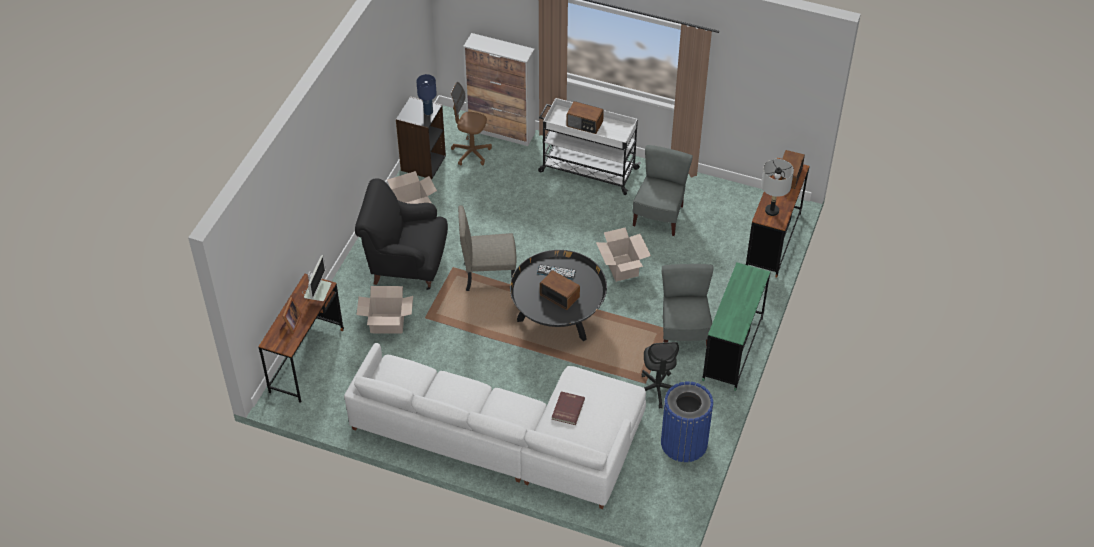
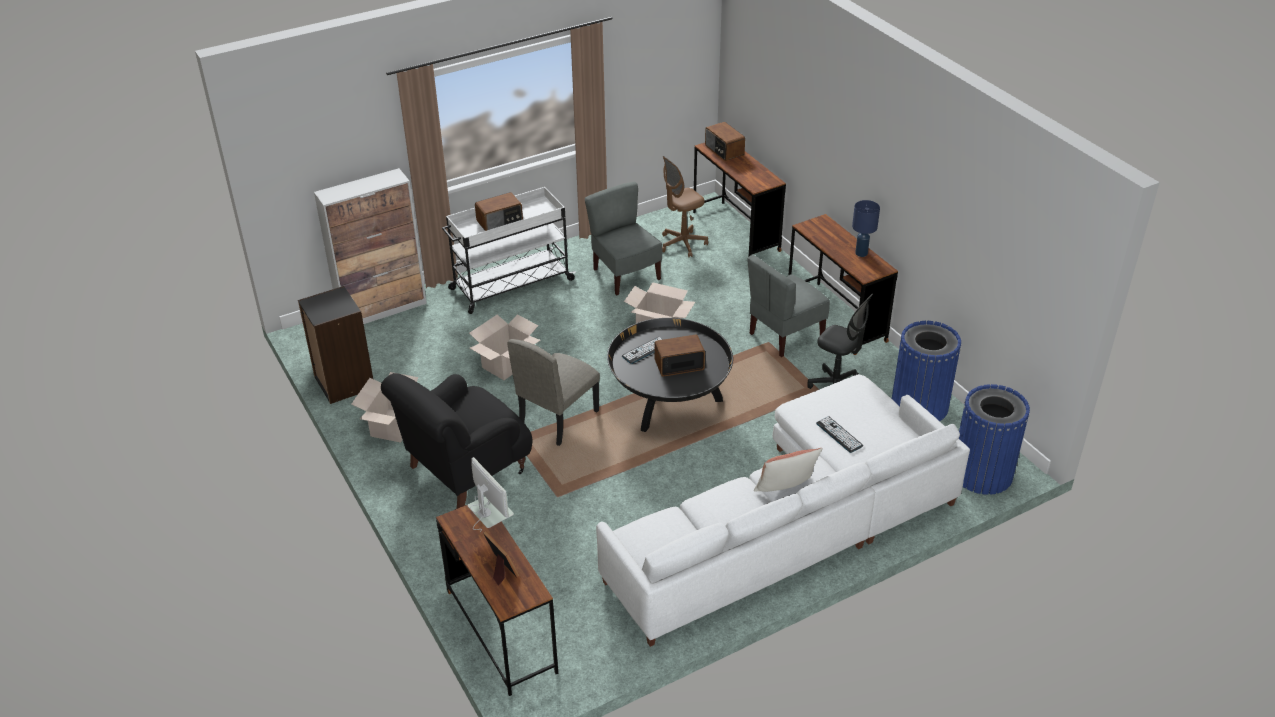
camera: 50 degrees left, 10 degrees down
cardboard box [357,286,413,334] -> cardboard box moved to [469,314,540,380]
blue table lamp [416,74,437,115] -> blue table lamp moved to [852,200,880,257]
brown office chair [451,82,492,166] -> brown office chair moved to [662,156,708,257]
red book [552,391,585,425] -> keyboard [816,417,863,453]
grey chair [662,264,713,347] -> grey chair turned 75 degrees counterclockwise [748,255,830,357]
green desk [702,262,770,391] -> brown desk [789,214,898,355]
grey table lamp [761,159,794,216] -> none
none -> pillow [754,448,823,492]
none -> blue trash can [959,384,1030,495]

